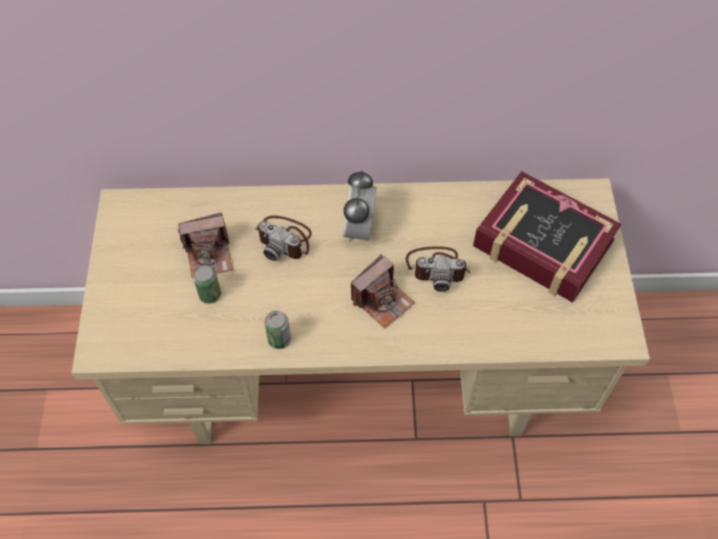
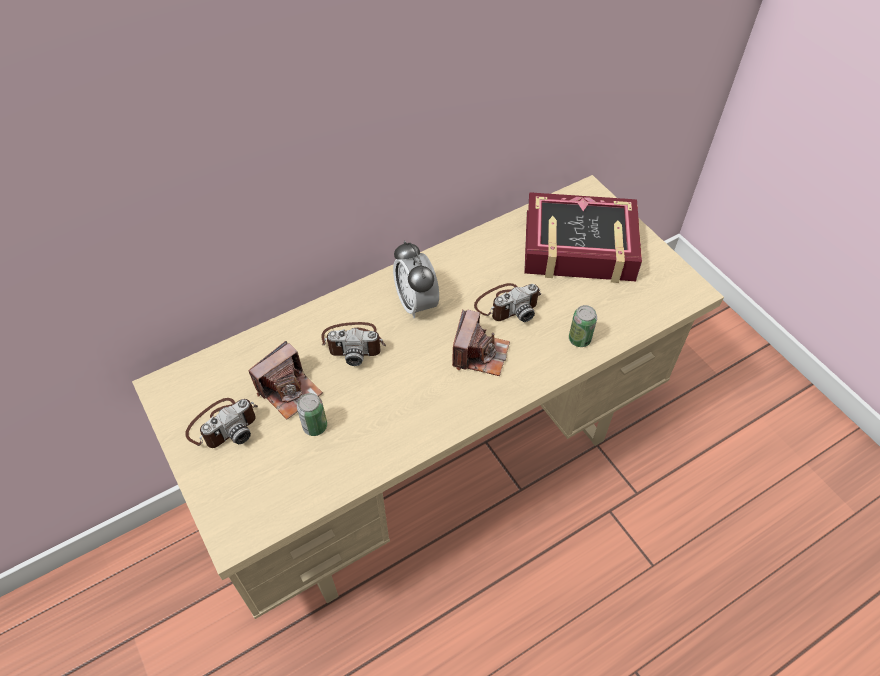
camera: 30 degrees left, 5 degrees down
can [265,311,291,349] -> can moved to [569,305,597,347]
none -> camera [185,398,258,448]

